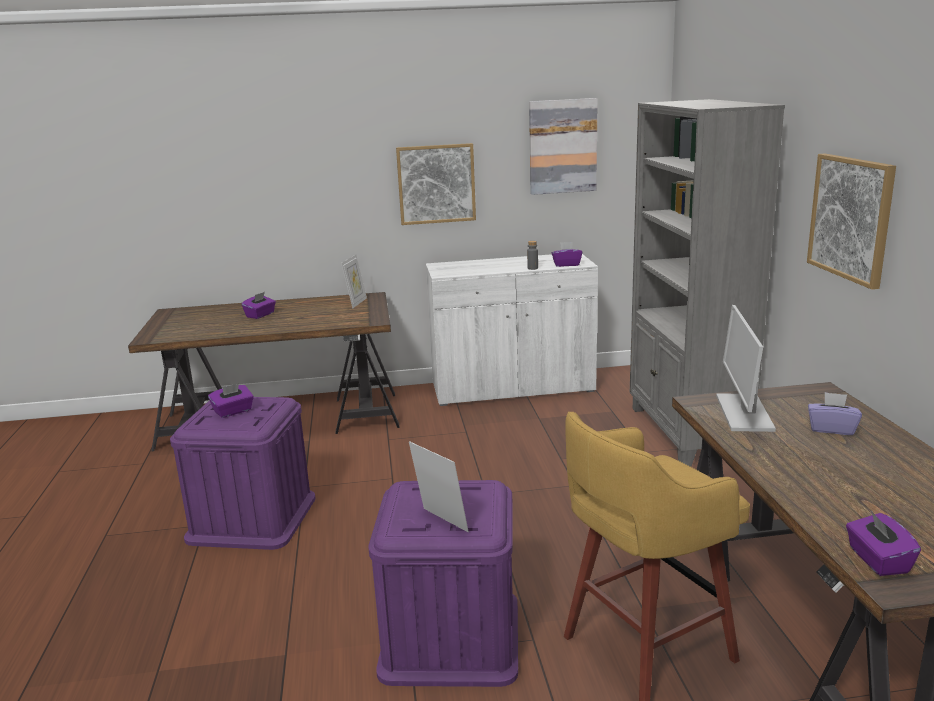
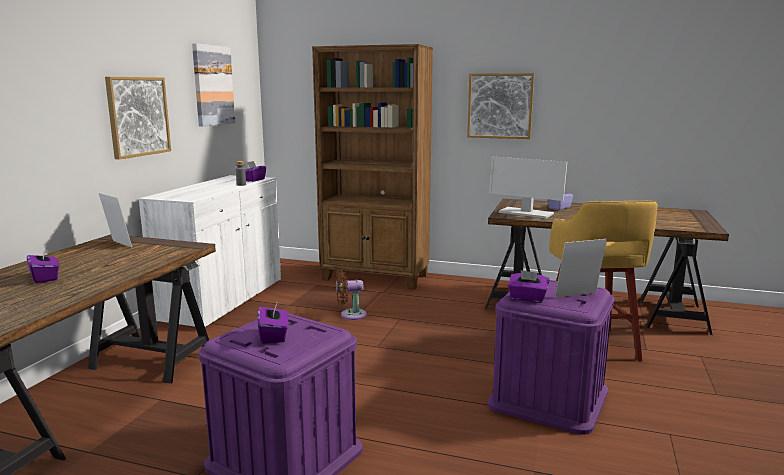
camera: 65 degrees left, 5 degrees down
grey bookcase [630,99,785,467] -> brown bookcase [312,44,433,290]
purple tissue box [846,511,921,576] -> purple tissue box moved to [508,270,550,302]
none -> brown fan [336,269,367,320]

